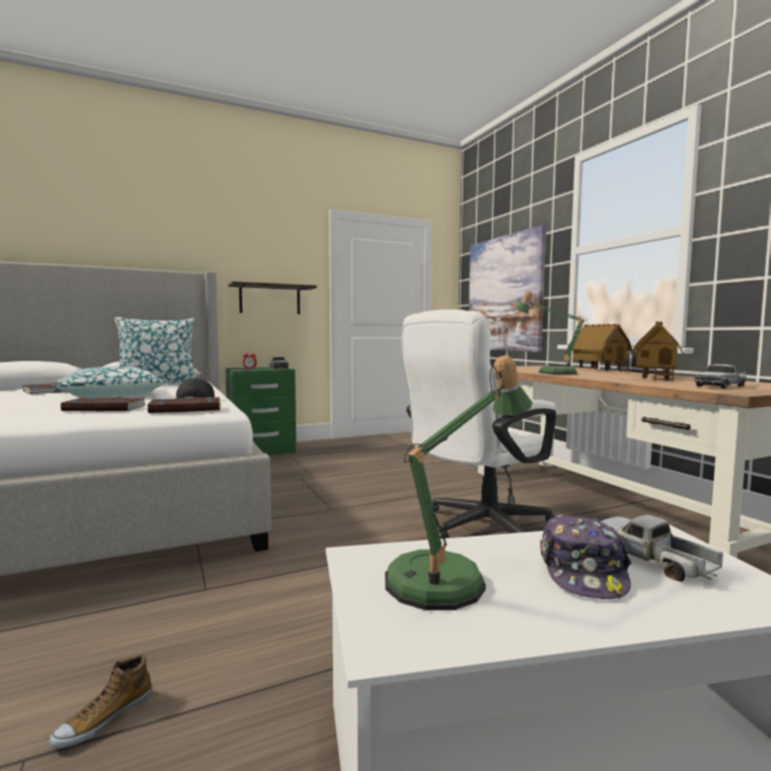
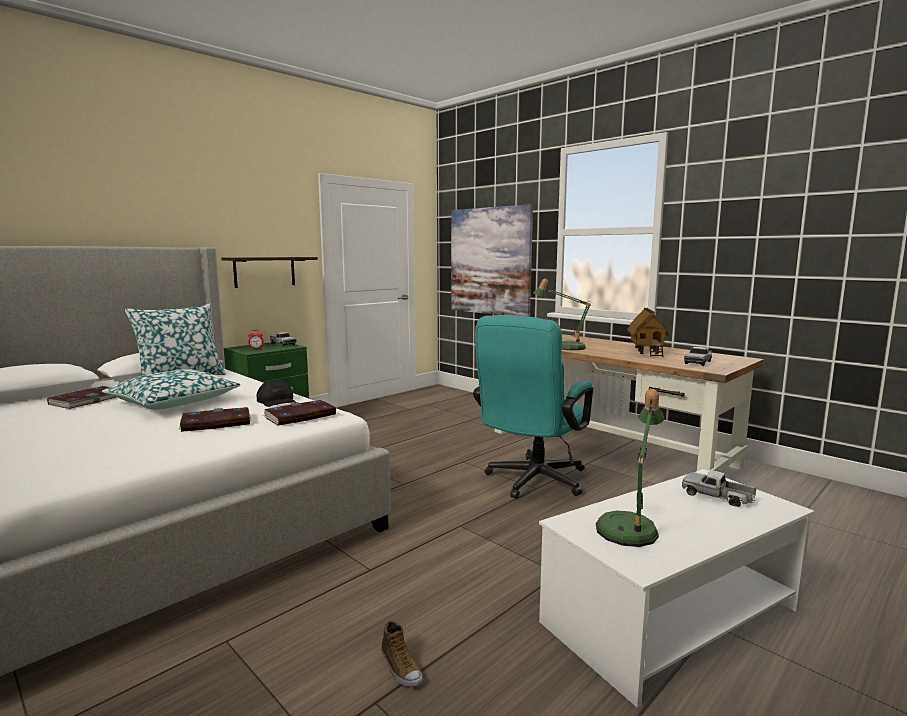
camera: 20 degrees left, 5 degrees up
shoe [49,655,152,749] -> shoe turned 45 degrees counterclockwise [381,620,423,687]
white office chair [401,309,556,539] -> turquoise office chair [473,315,593,499]
cap [540,514,632,599] -> none
toy house [570,324,632,372] -> none

